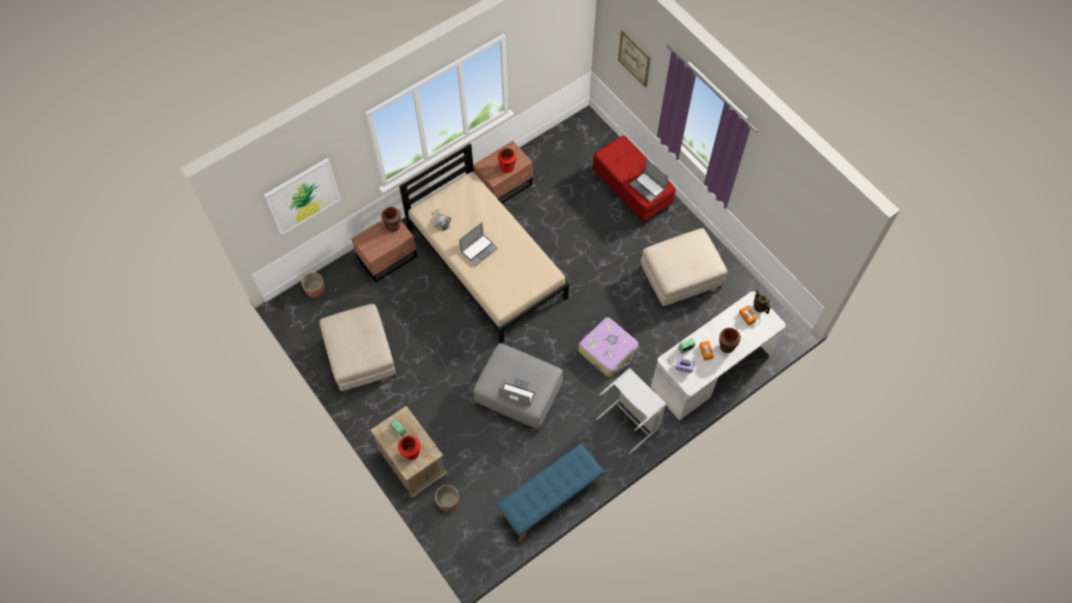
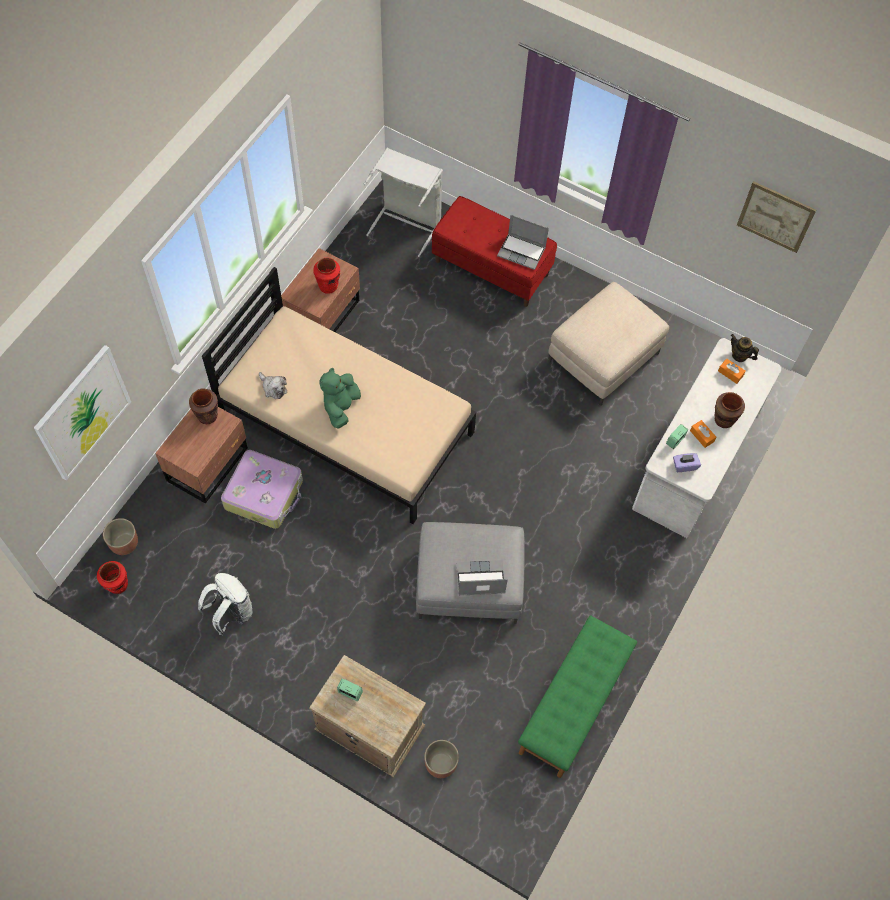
camera: 25 degrees left, 0 degrees up
beige ottoman [319,304,396,395] -> white backpack [198,573,252,635]
red vase [398,435,420,460] -> red vase moved to [97,561,128,594]
laptop [459,222,498,266] -> green plush toy [319,368,361,429]
blue bench [497,444,604,542] -> green bench [518,616,637,778]
suitcase [578,317,639,377] -> suitcase moved to [221,450,303,529]
grey laundry basket [596,368,666,454] -> grey laundry basket moved to [364,148,443,257]
picture [618,30,651,88] -> picture moved to [737,181,816,253]

